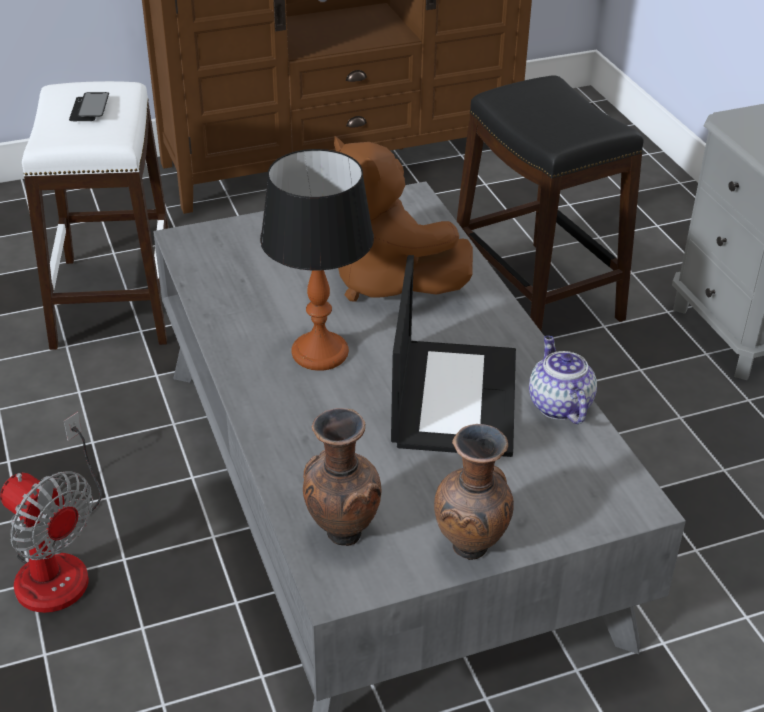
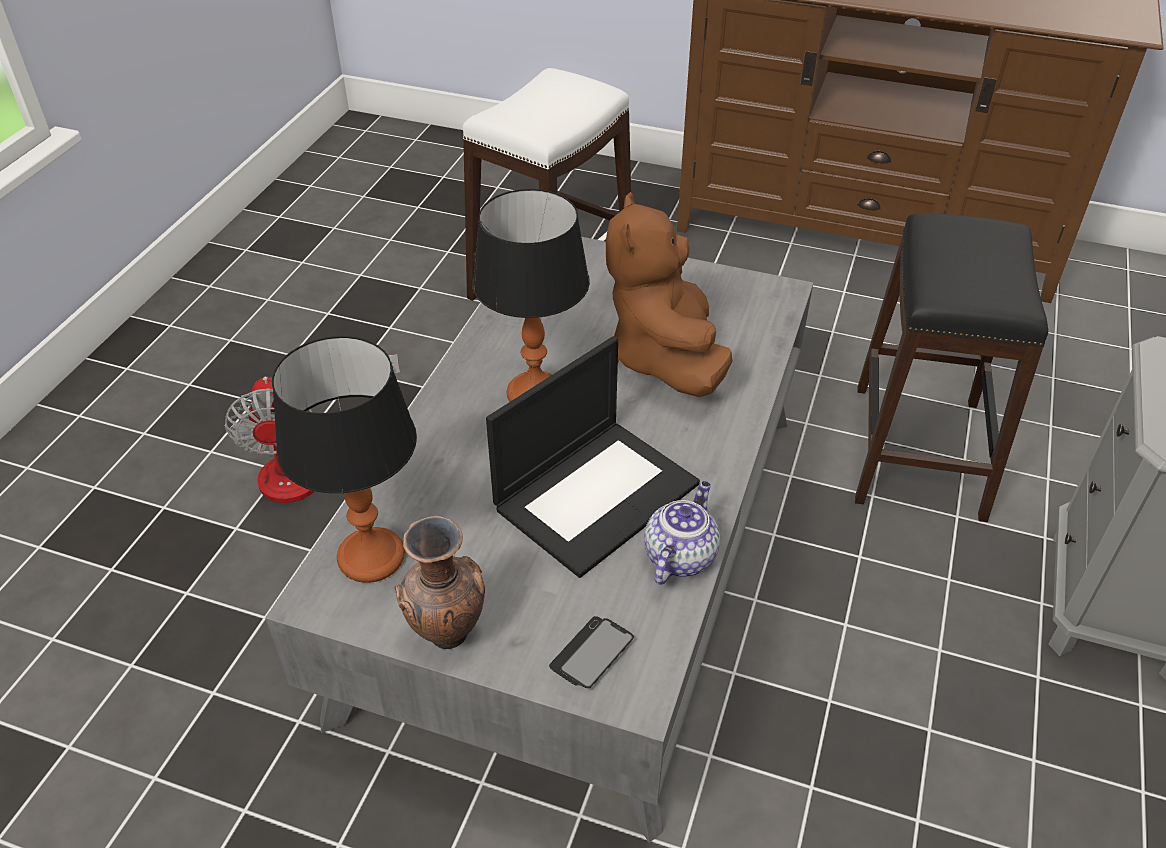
camera: 40 degrees right, 5 degrees up
phone [69,92,109,121] -> phone moved to [549,616,634,688]
brown vase [303,408,381,546] -> table lamp [272,336,417,583]

